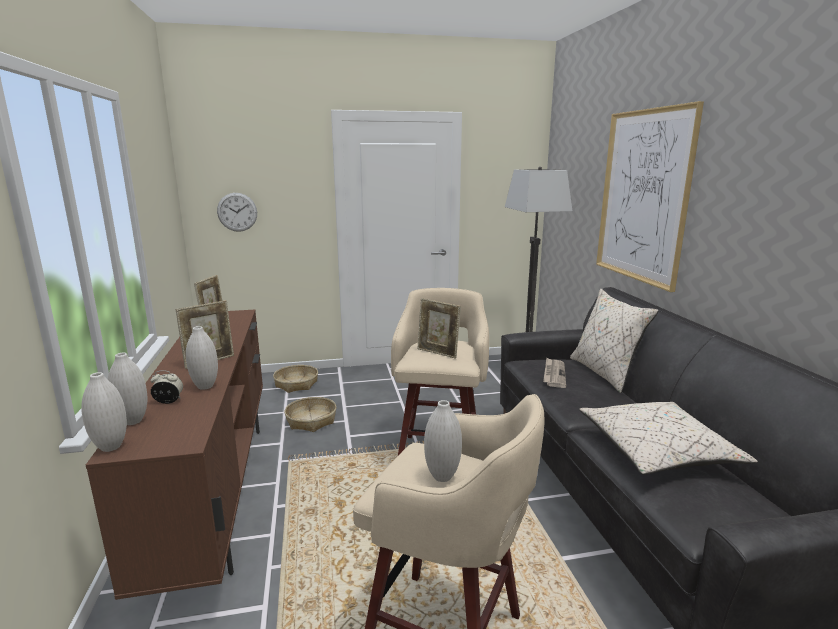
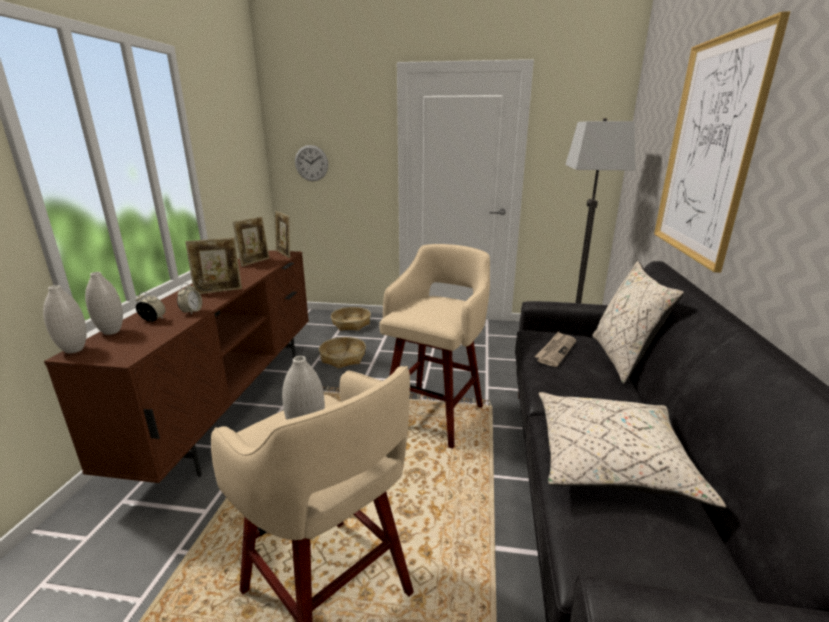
camera: 20 degrees right, 5 degrees up
white vase [186,326,218,390] -> alarm clock [177,283,202,315]
picture frame [418,298,461,359] -> picture frame moved to [275,211,290,258]

